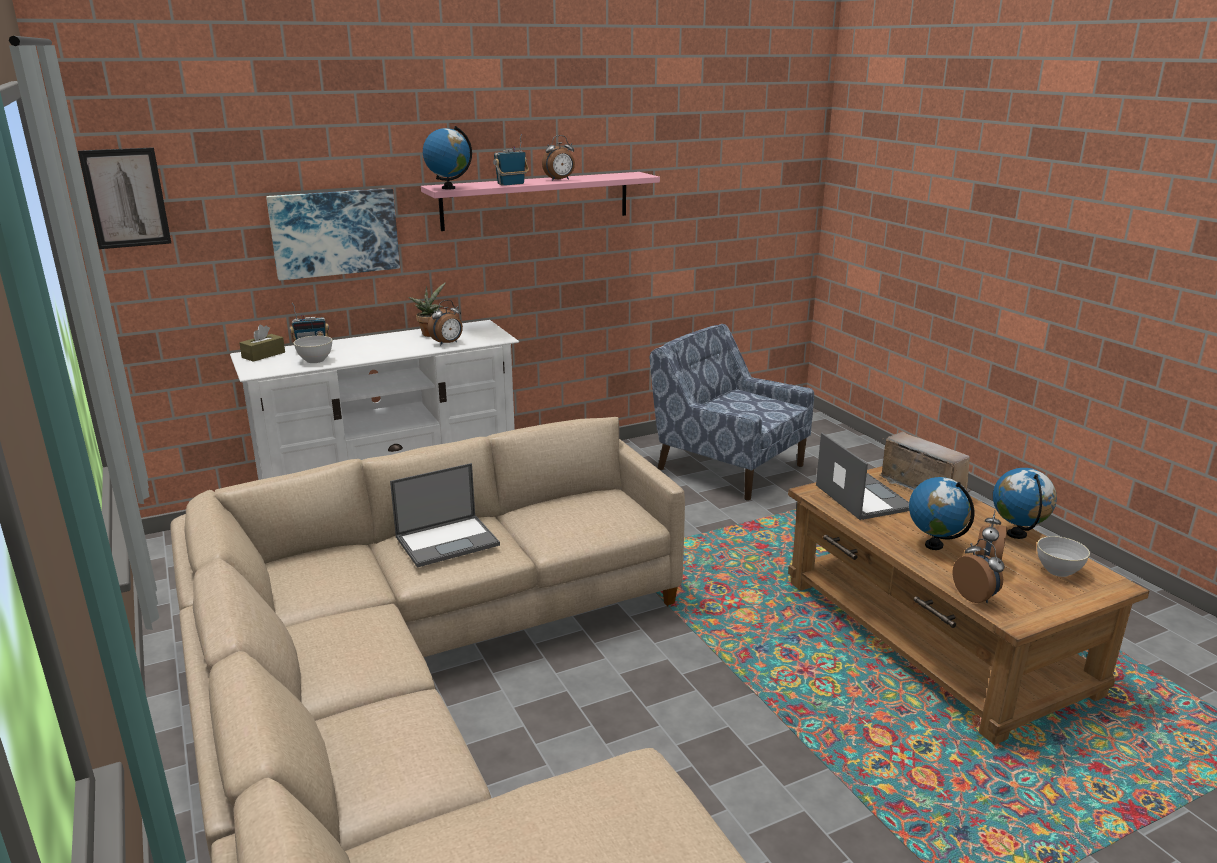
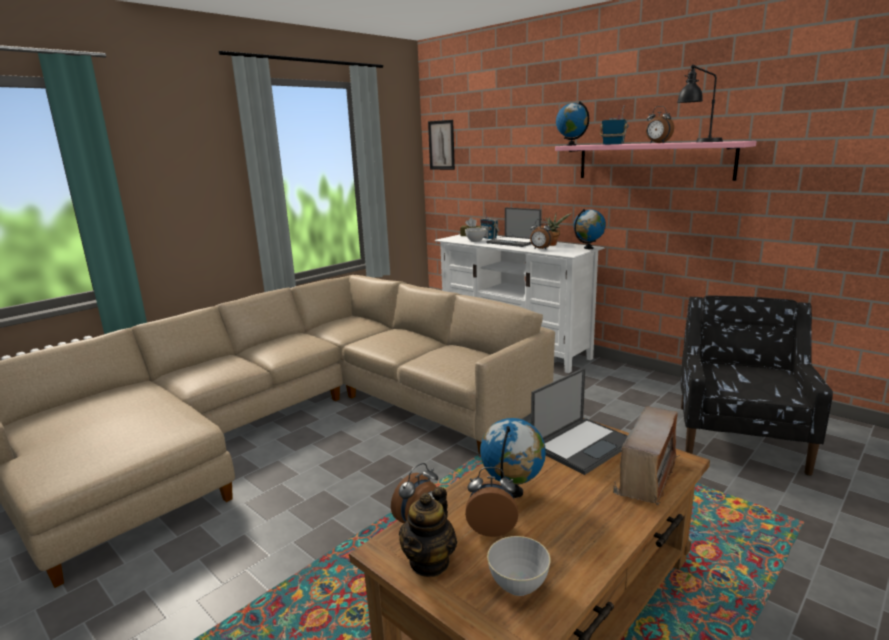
camera: 70 degrees right, 5 degrees down
picture [266,188,400,280] -> none
laptop [390,463,500,568] -> laptop moved to [486,207,541,247]
blue armchair [650,324,814,501] -> black armchair [681,295,833,476]
globe [993,468,1057,539] -> globe moved to [574,209,606,249]
none -> teapot [399,487,457,577]
none -> black table lamp [677,65,723,142]

